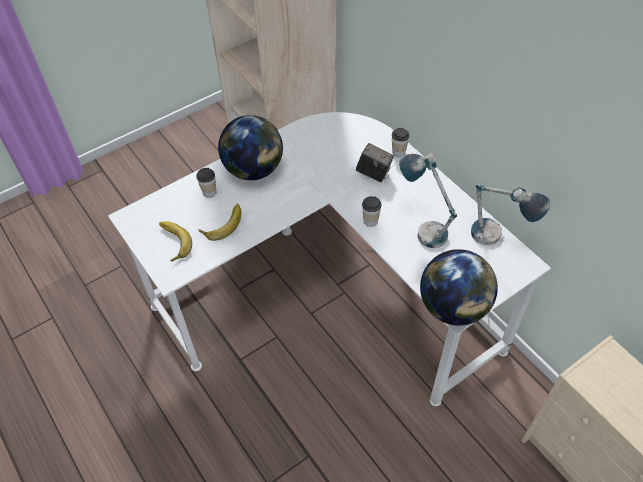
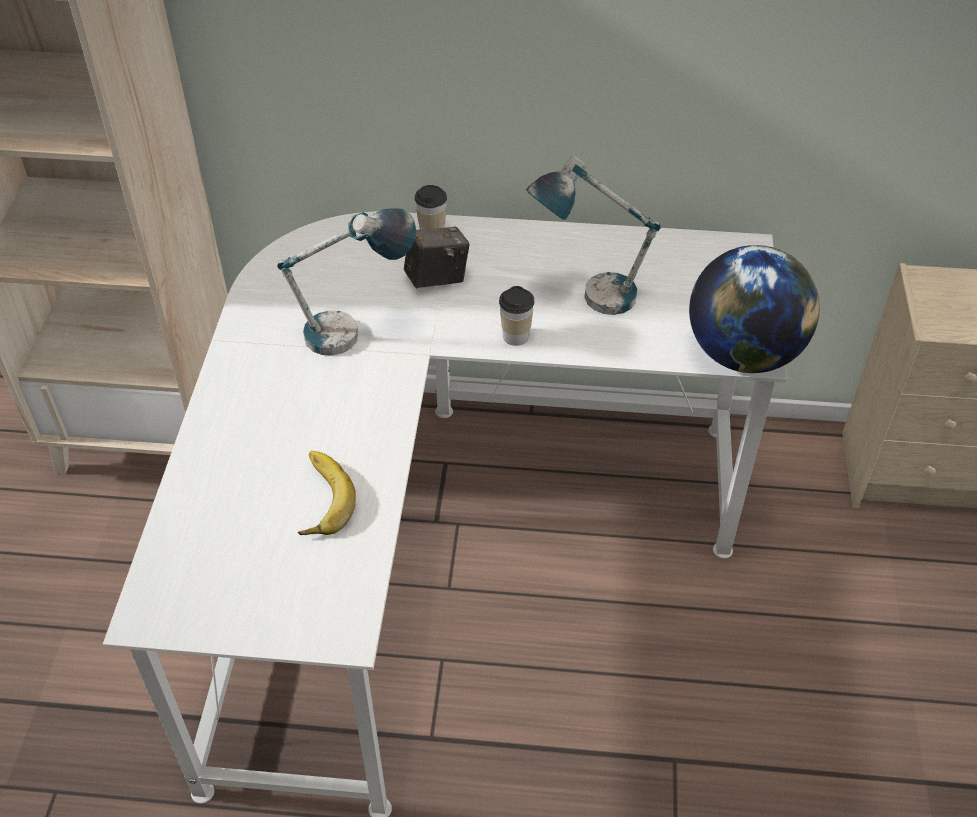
camera: 50 degrees left, 5 degrees down
banana [159,221,192,261] -> none
cup [196,168,216,198] -> none
globe [218,115,283,180] -> none
table lamp [471,184,550,245] -> table lamp moved to [277,208,416,356]

